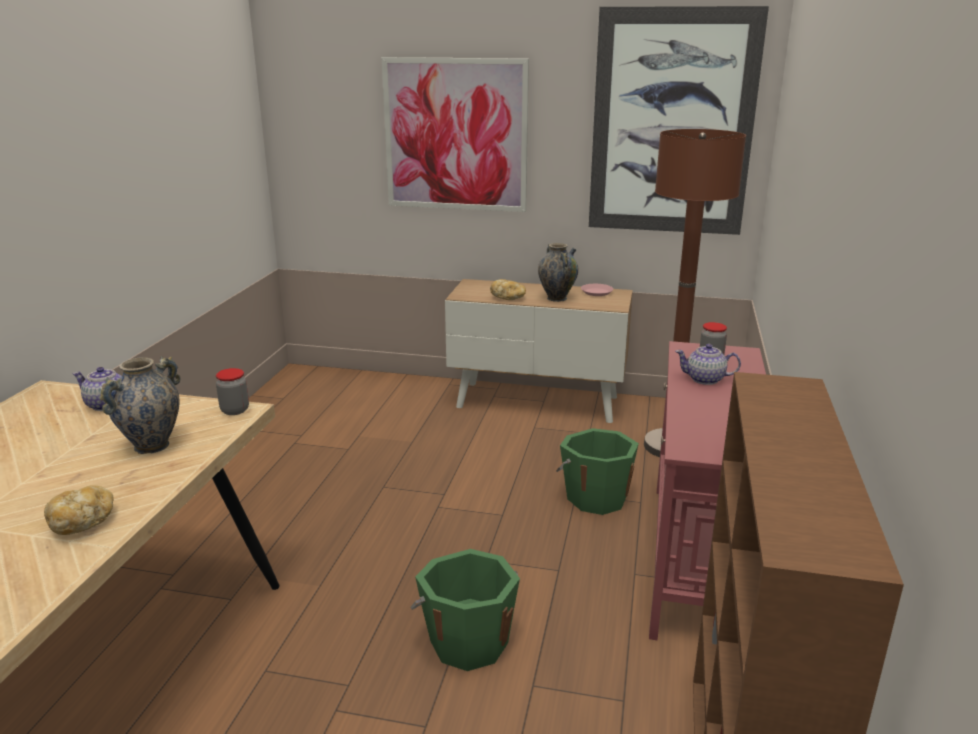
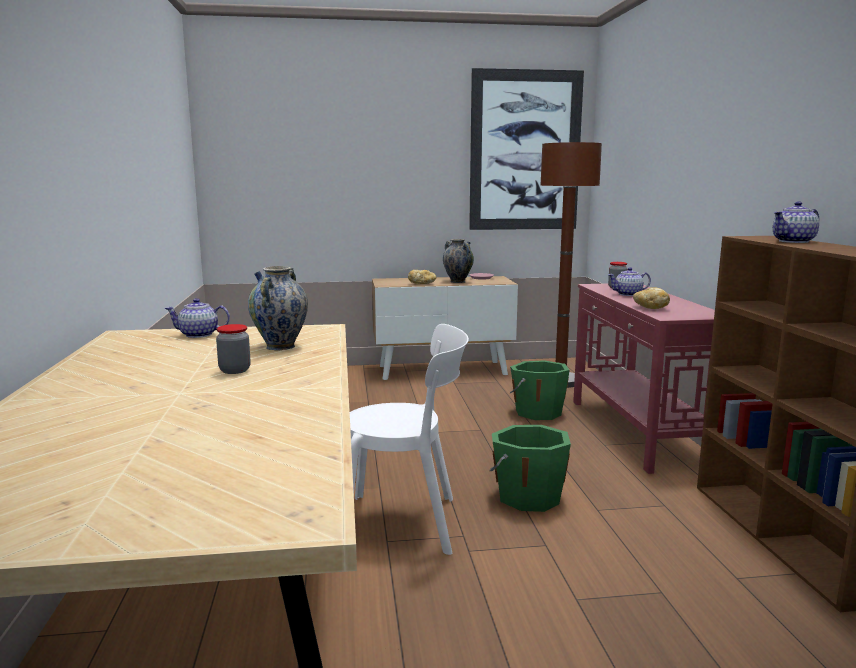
camera: 20 degrees left, 10 degrees down
bread [44,485,114,535] -> bread moved to [633,287,670,309]
jar [216,368,249,415] -> jar moved to [216,324,251,374]
picture [381,57,529,212] -> none
none -> white chair [350,324,469,555]
none -> teapot [773,201,819,243]

